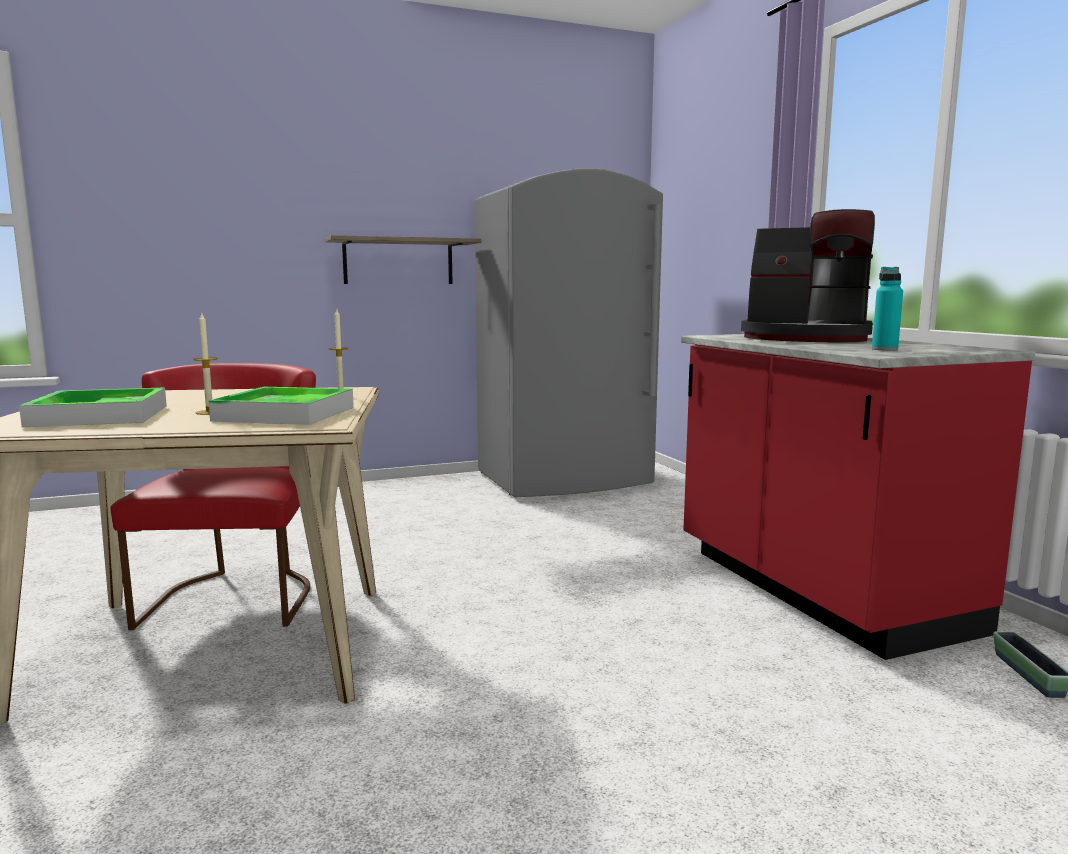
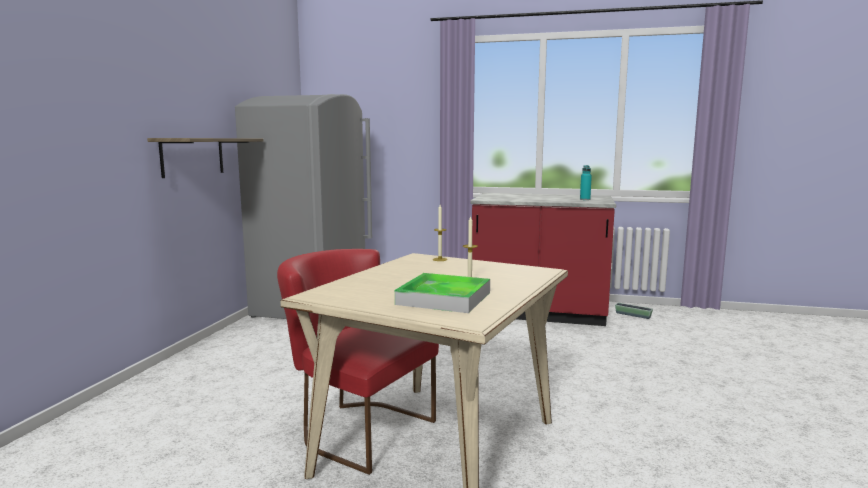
camera: 55 degrees left, 0 degrees up
tray [209,387,354,425] -> none
coffee machine [741,209,875,343] -> none

